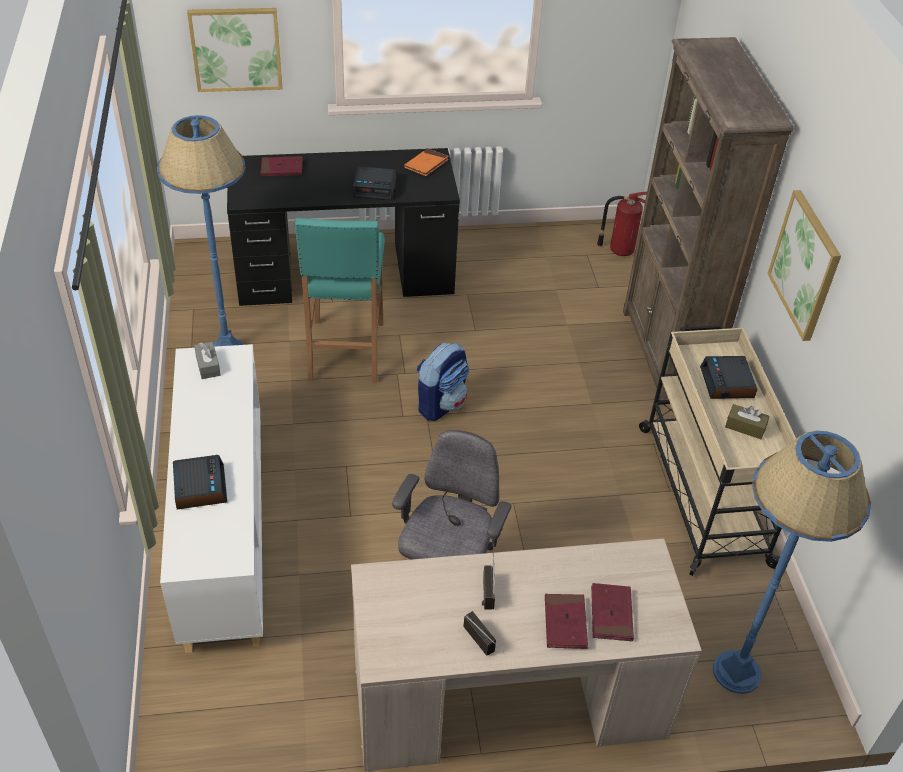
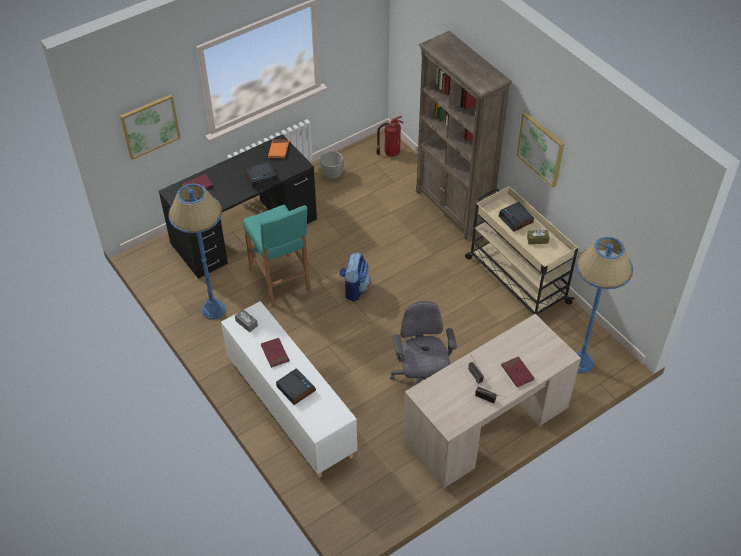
camera: 25 degrees left, 5 degrees up
red book [591,583,634,641] -> red book moved to [261,338,289,368]
none -> planter [320,151,344,179]

